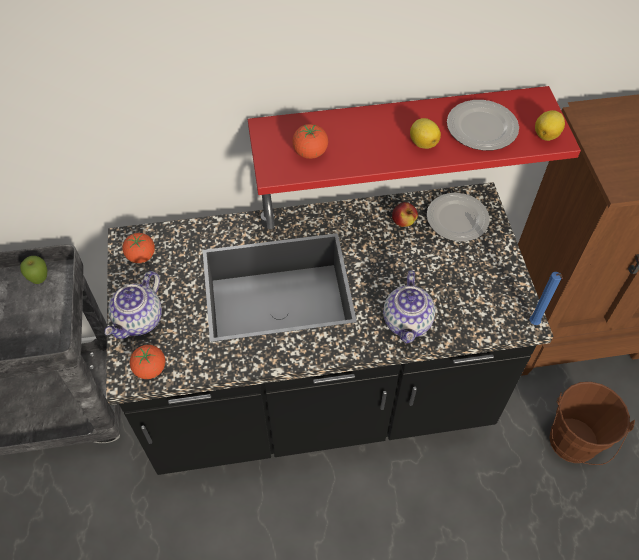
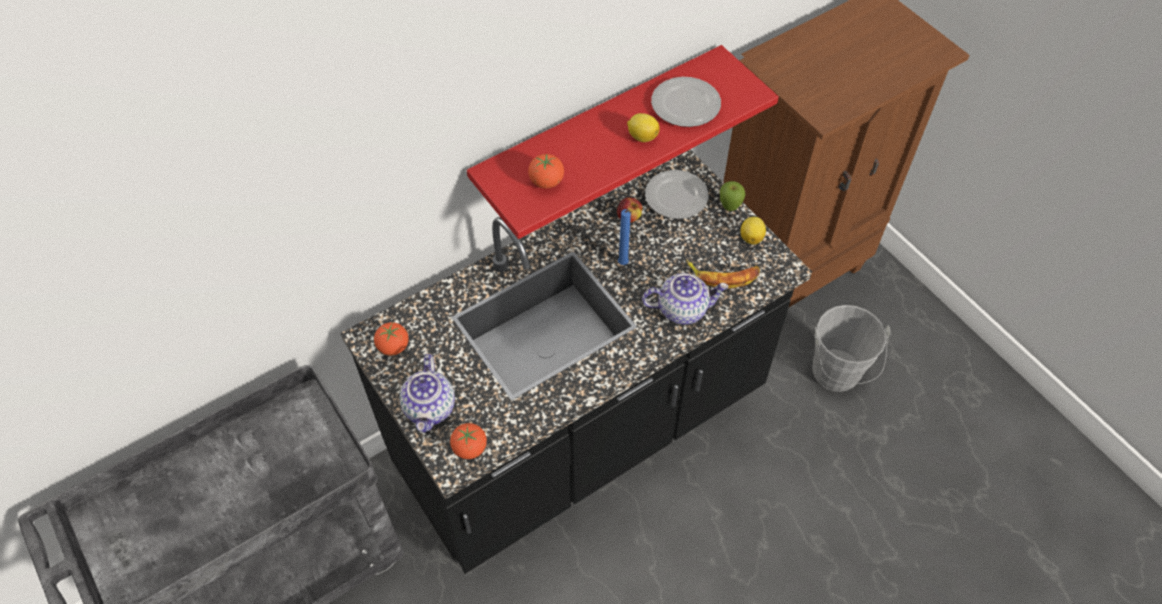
camera: 25 degrees left, 0 degrees up
apple [20,256,47,284] -> apple moved to [720,181,745,211]
teapot [383,270,435,343] -> teapot turned 75 degrees counterclockwise [642,273,728,325]
blue candle [530,272,563,325] -> blue candle moved to [618,209,632,265]
lemon [535,110,565,141] -> lemon moved to [740,217,766,245]
brown bucket [549,382,635,465] -> grey bucket [813,305,891,392]
none -> banana [686,260,760,288]

